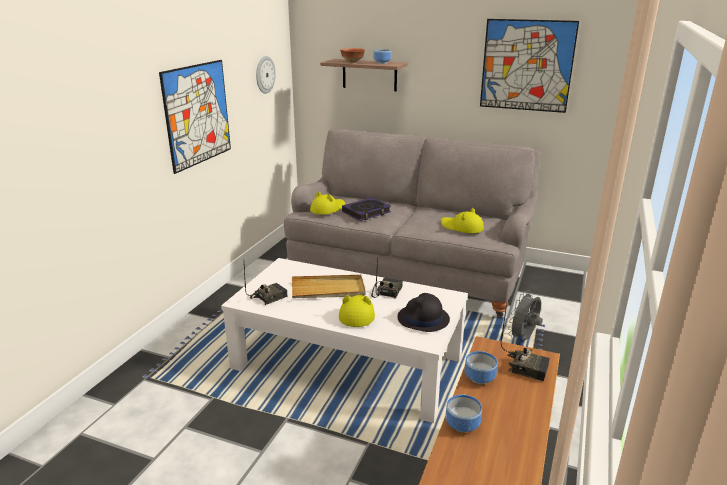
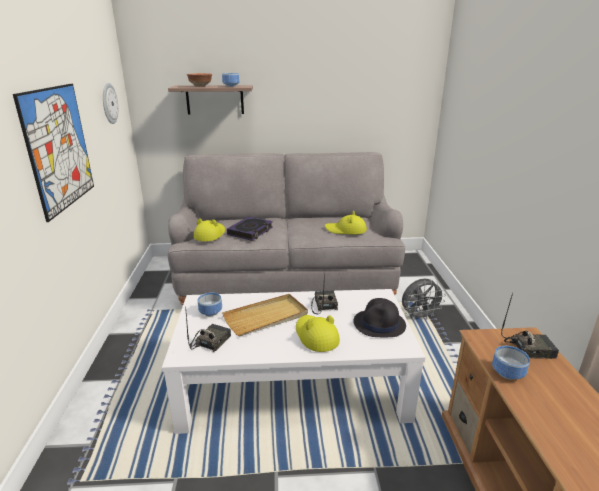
camera: 25 degrees left, 0 degrees up
bowl [445,395,482,433] -> bowl moved to [198,293,222,316]
picture [480,19,579,113] -> none
grey fan [508,290,543,340] -> grey fan turned 120 degrees counterclockwise [402,278,446,321]

